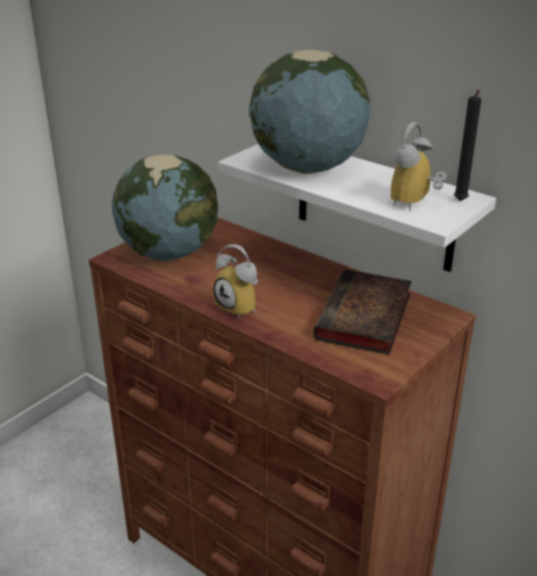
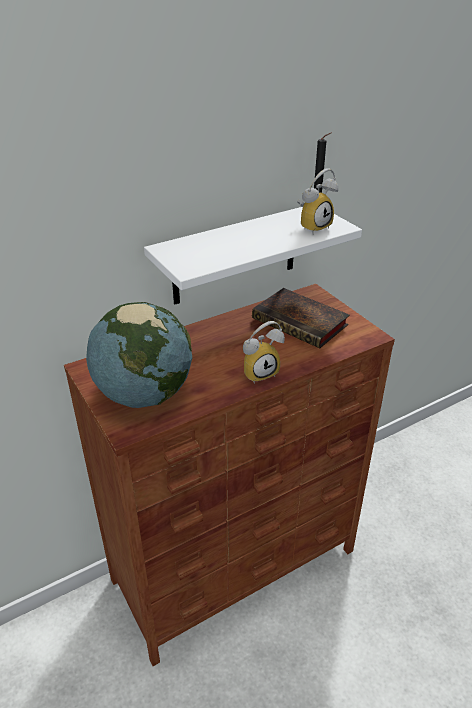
camera: 70 degrees left, 5 degrees up
globe [249,49,370,174] -> none
alarm clock [391,122,447,212] -> alarm clock turned 90 degrees counterclockwise [297,168,338,234]

